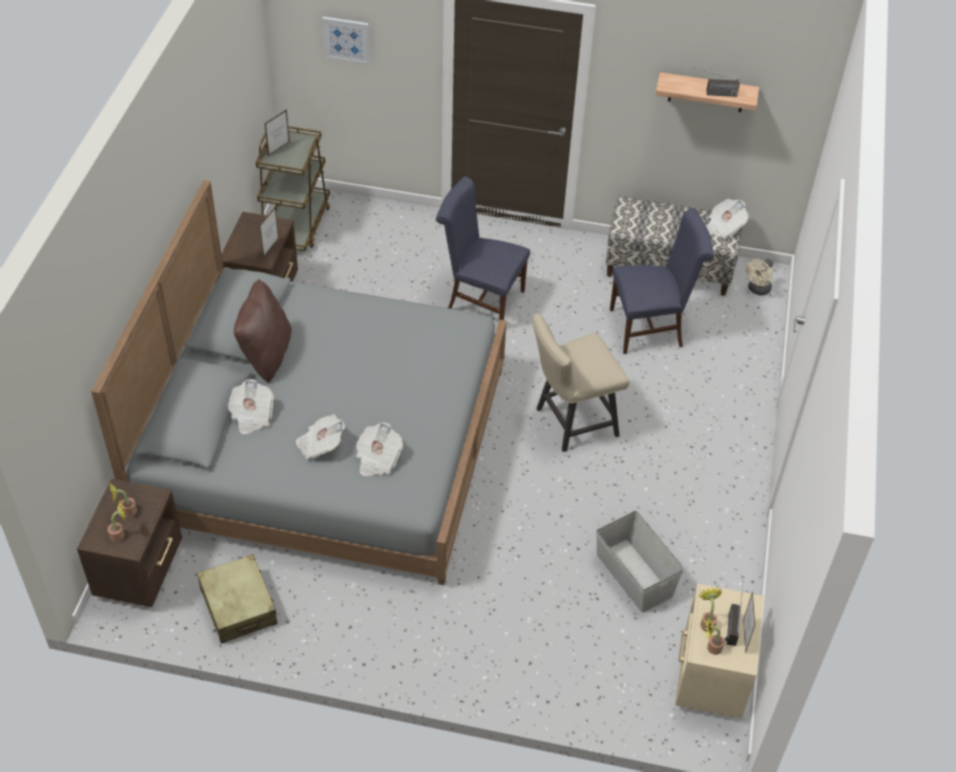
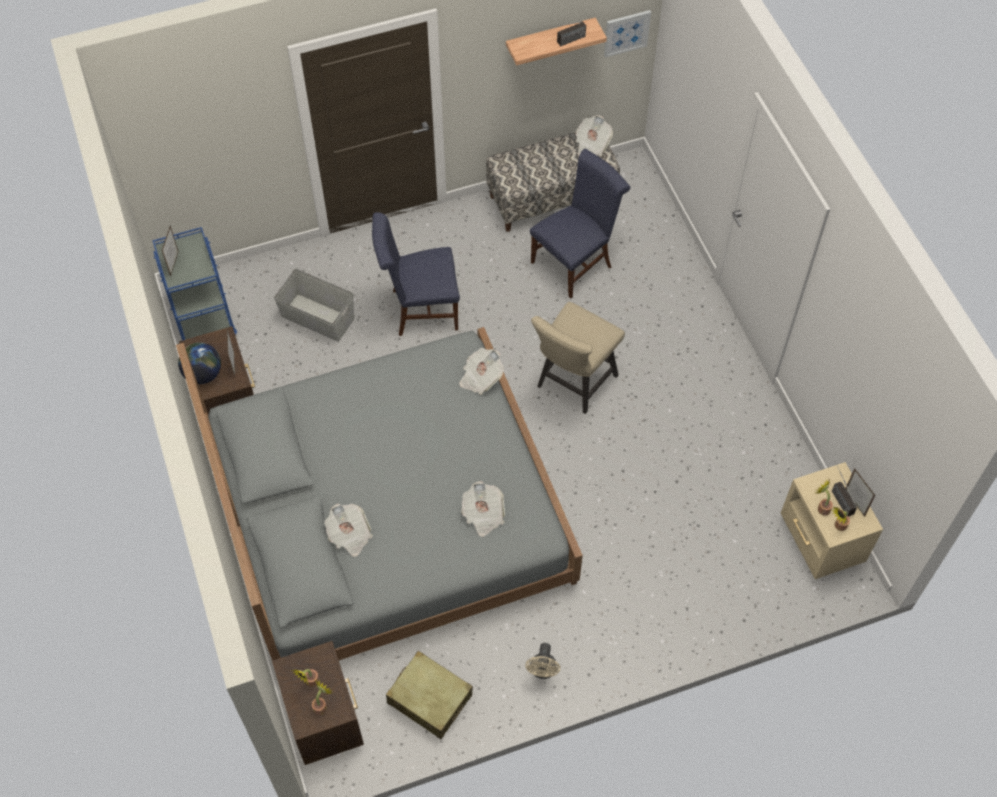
camera: 30 degrees left, 10 degrees up
brown pillow [234,279,292,383] -> none
brown cart [256,126,330,251] -> blue cart [152,227,237,341]
newspaper [296,415,345,459] -> newspaper moved to [459,348,504,395]
picture [322,17,370,65] -> picture moved to [604,10,651,57]
grey storage box [596,511,684,613] -> grey storage box moved to [274,269,354,341]
beige fan [745,259,773,296] -> beige fan moved to [525,643,560,679]
none -> globe [178,342,221,384]

